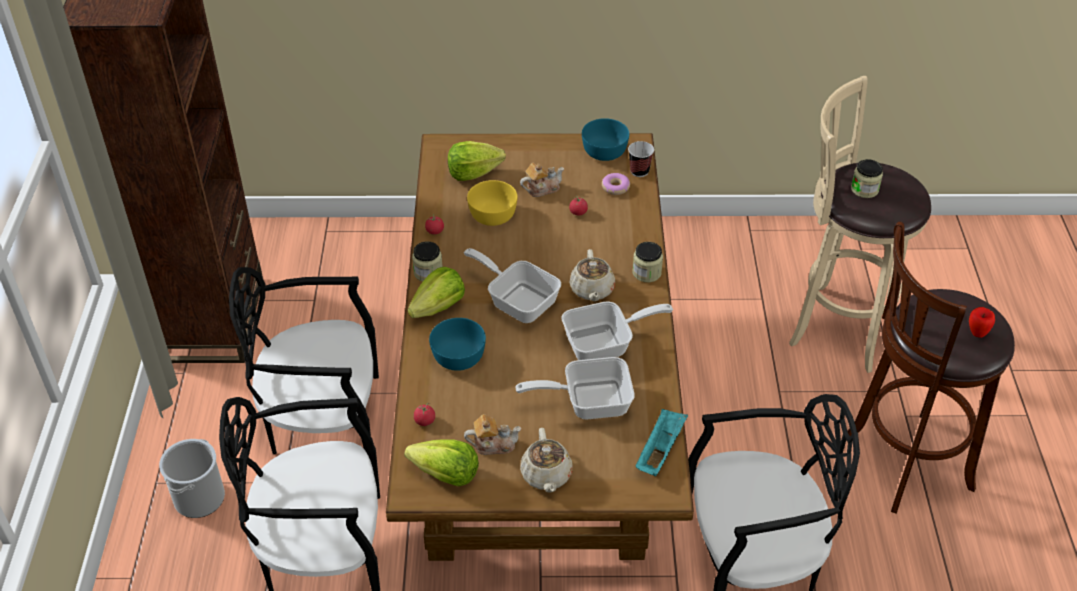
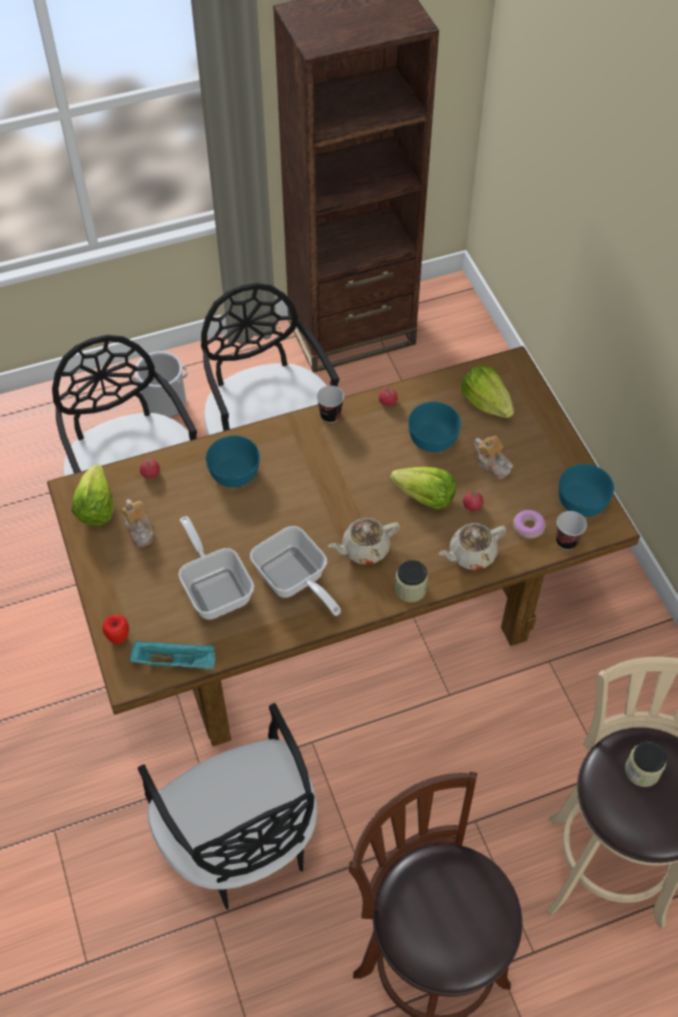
camera: 70 degrees right, 10 degrees up
lettuce [408,267,465,318] -> lettuce moved to [390,467,456,509]
jar [412,241,442,282] -> cup [316,386,344,423]
frying pan [464,248,561,323] -> none
yellow bowl [467,180,517,226] -> turquoise bowl [408,402,461,452]
beige teapot [520,428,573,493] -> beige teapot moved to [439,523,506,570]
apple [969,307,995,338] -> apple moved to [102,615,129,644]

